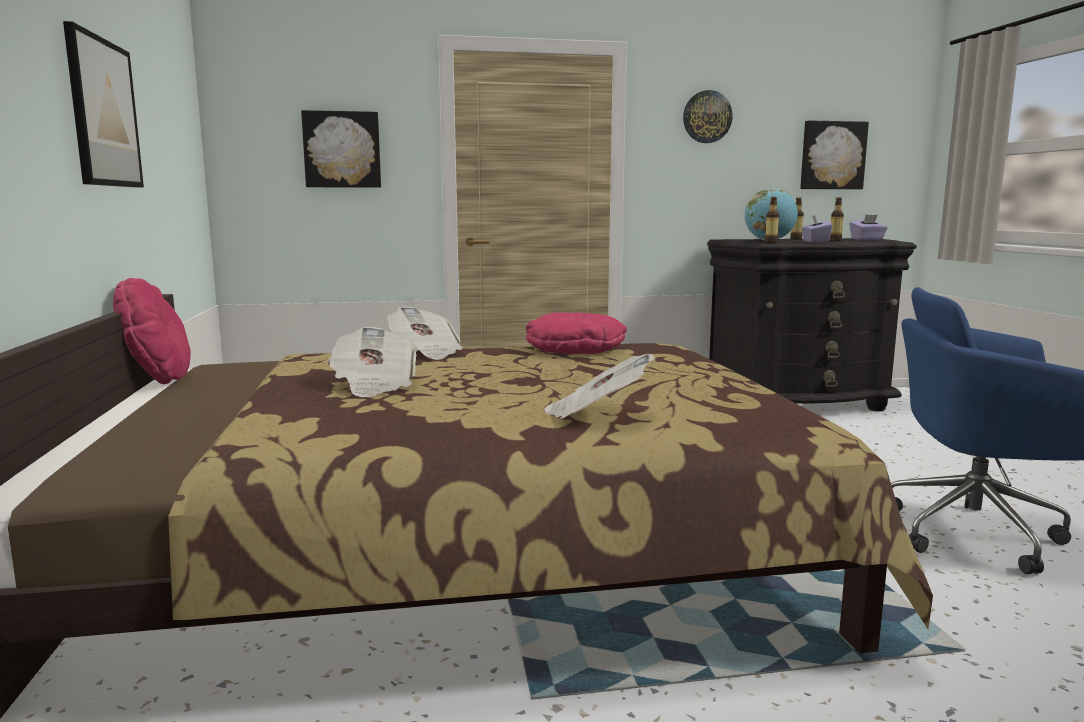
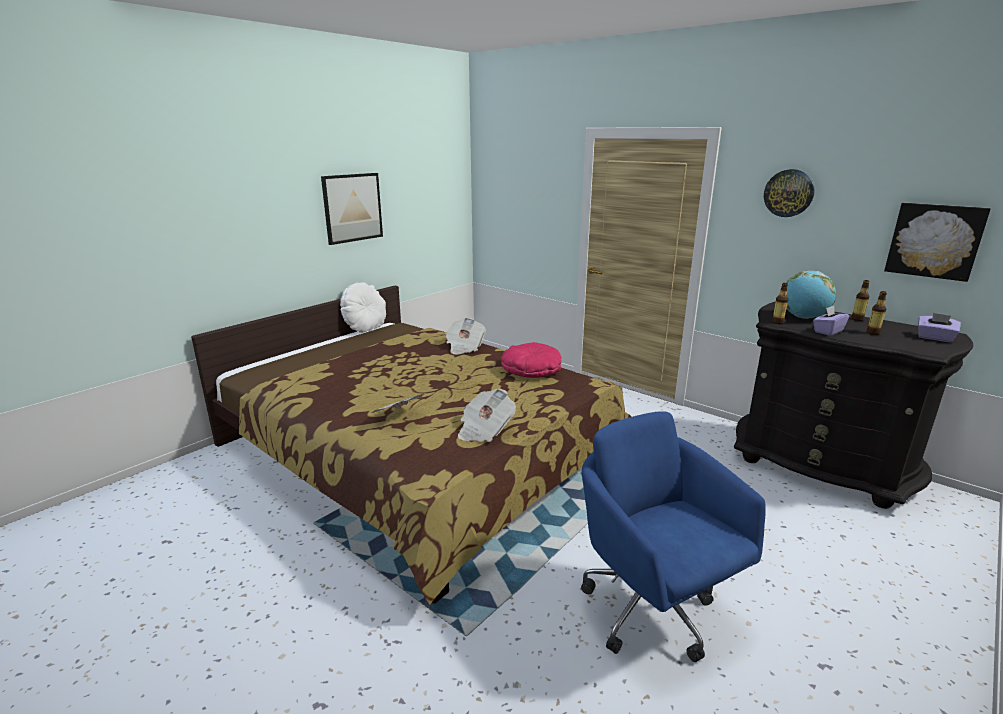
camera: 50 degrees right, 10 degrees up
pink pillow [113,278,191,384] -> white pillow [340,283,386,333]
picture [301,110,381,188] -> none
newspaper [328,327,417,397] -> newspaper moved to [458,389,516,442]

